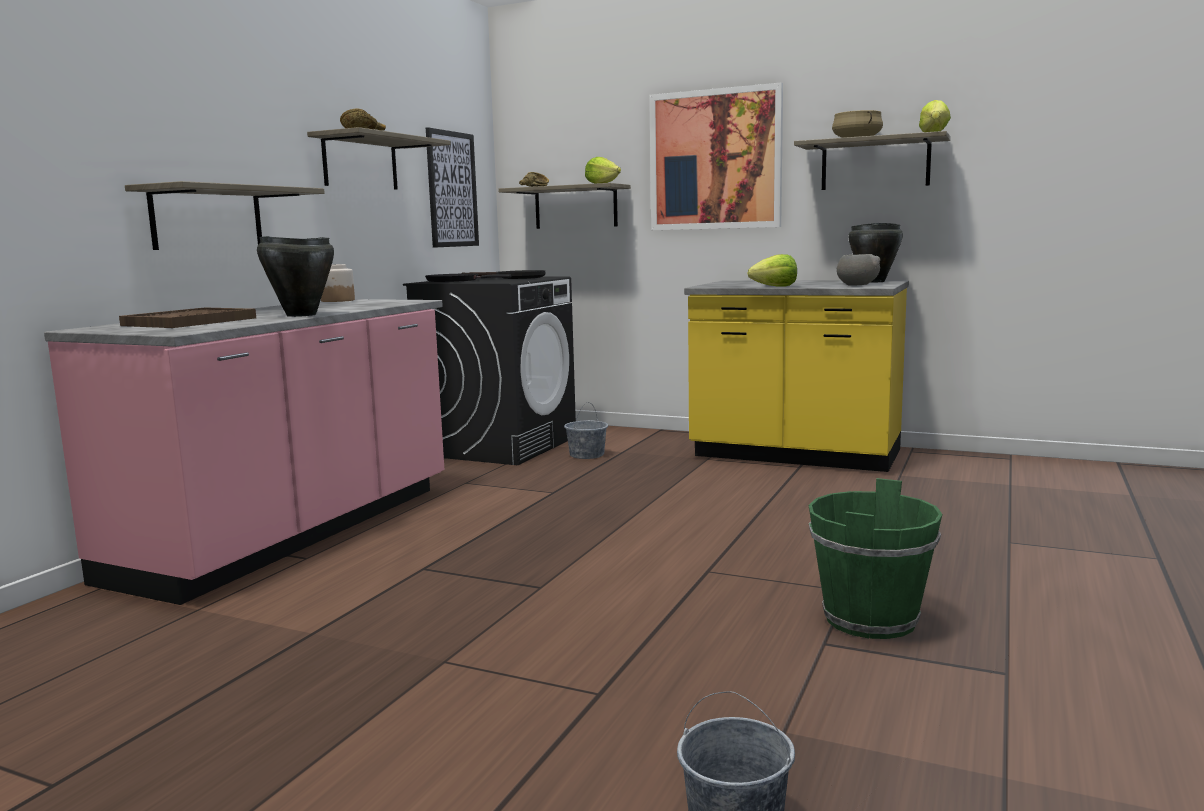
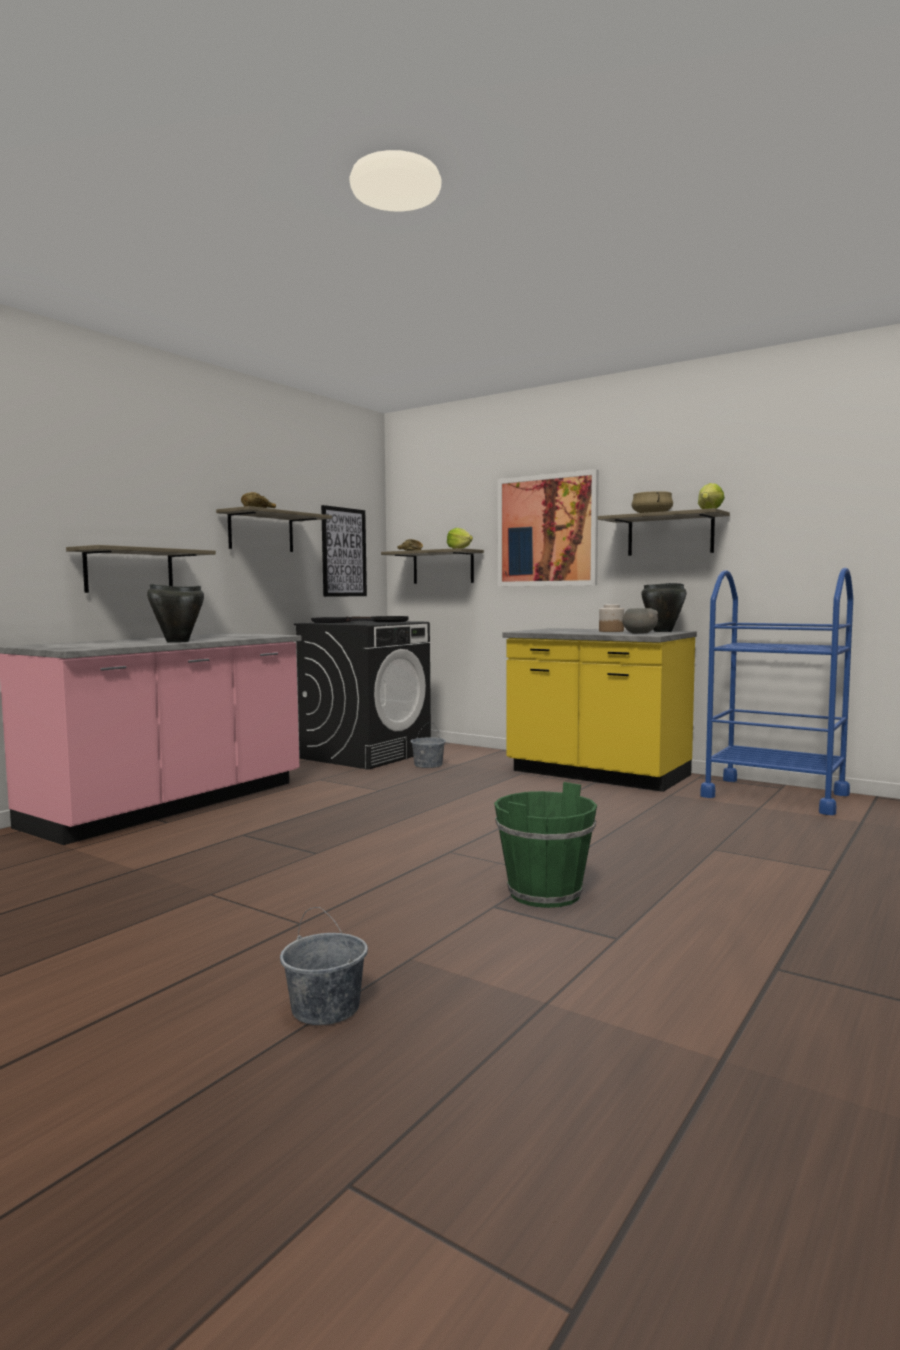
camera: 10 degrees right, 5 degrees down
brown tray [119,308,256,328] -> none
jar [321,264,355,302] -> jar moved to [599,605,624,632]
lettuce [747,254,797,286] -> none
none -> blue cart [700,568,853,815]

